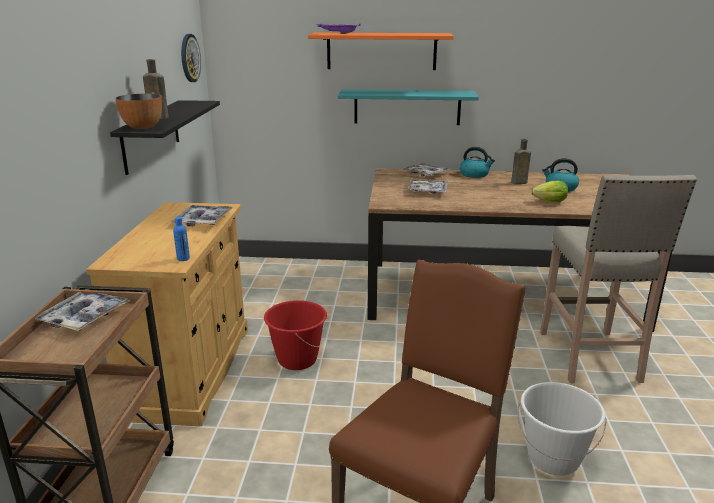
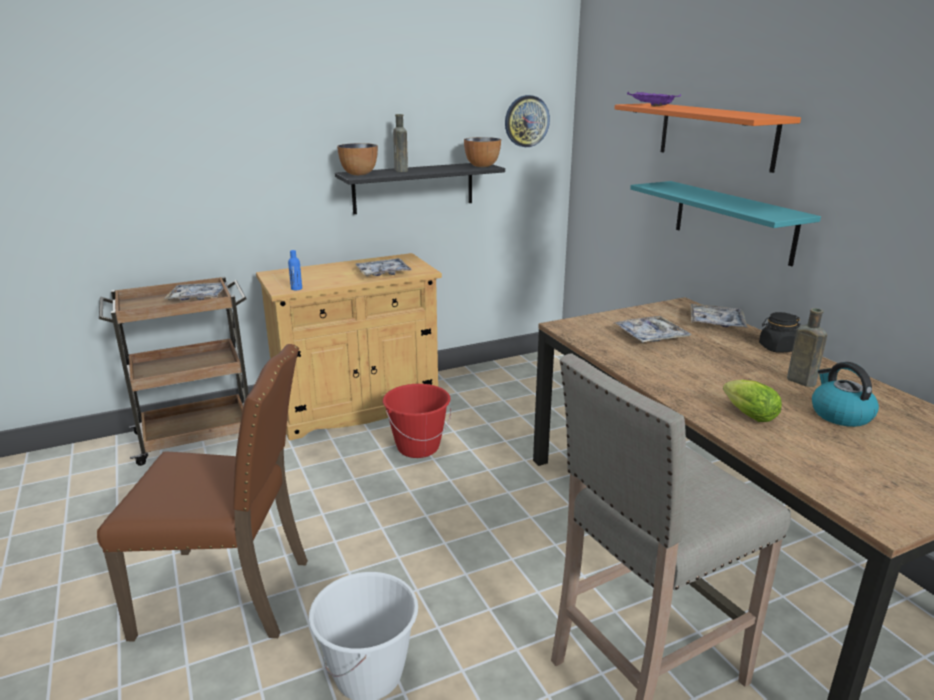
camera: 60 degrees right, 0 degrees up
kettle [460,147,495,178] -> black jar [759,312,801,352]
none -> bowl [464,137,501,167]

